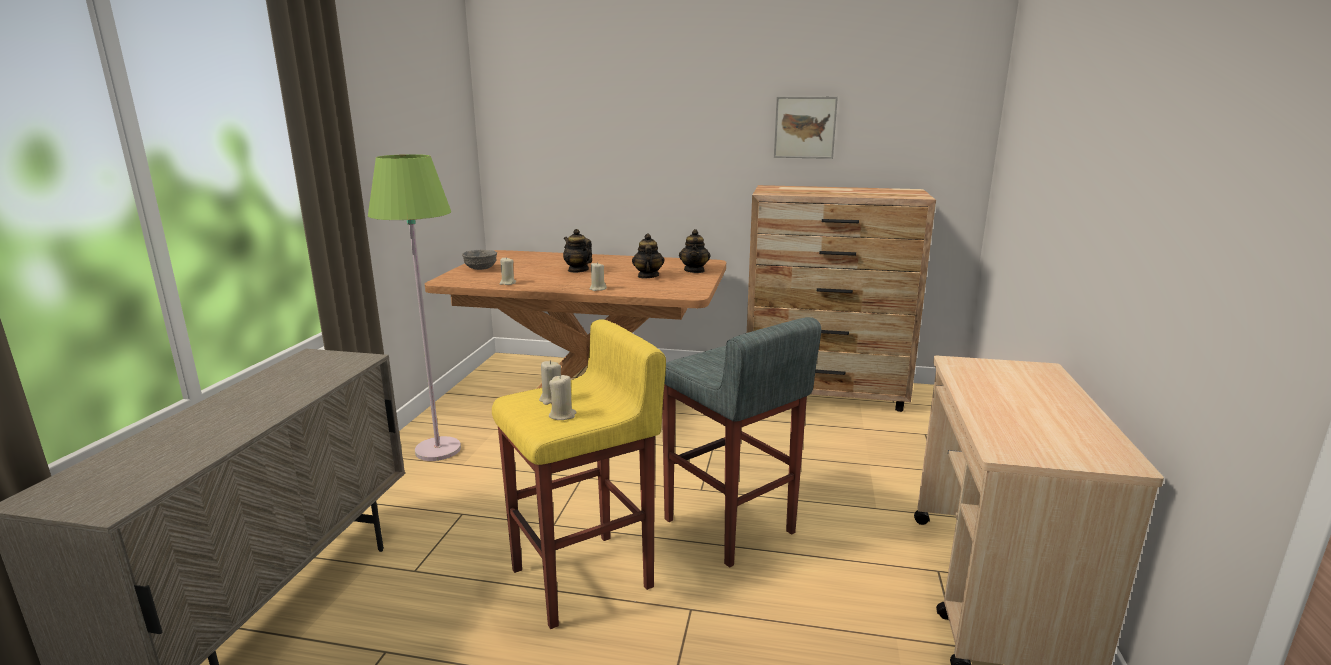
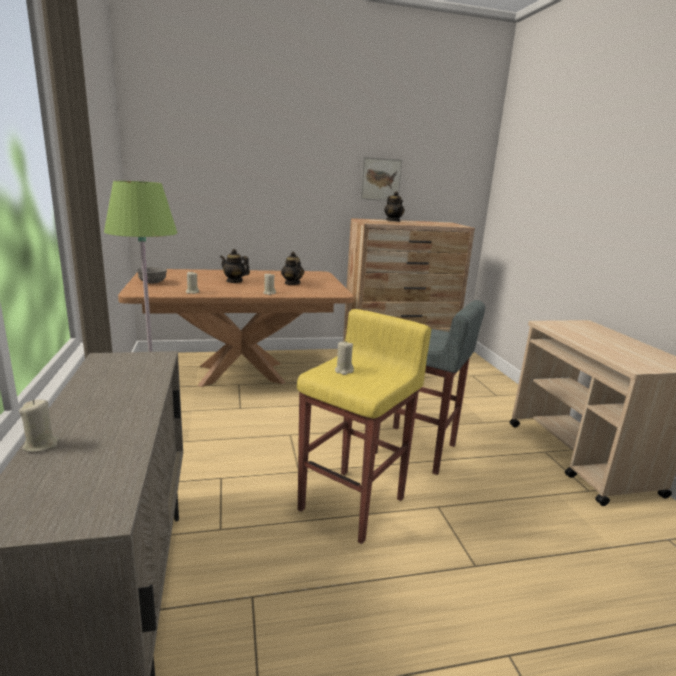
camera: 25 degrees left, 0 degrees up
beige candle [549,375,577,420] -> beige candle moved to [19,399,59,452]
teapot [679,229,710,273] -> teapot moved to [384,191,405,222]

